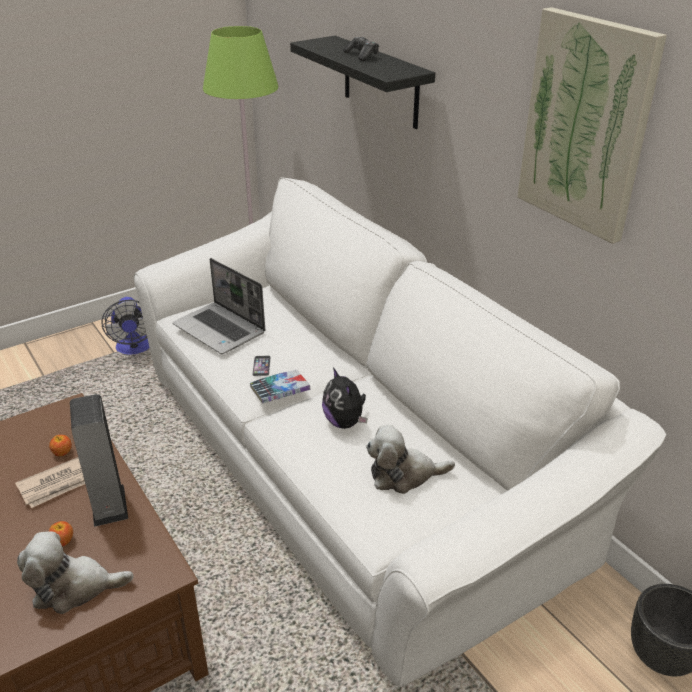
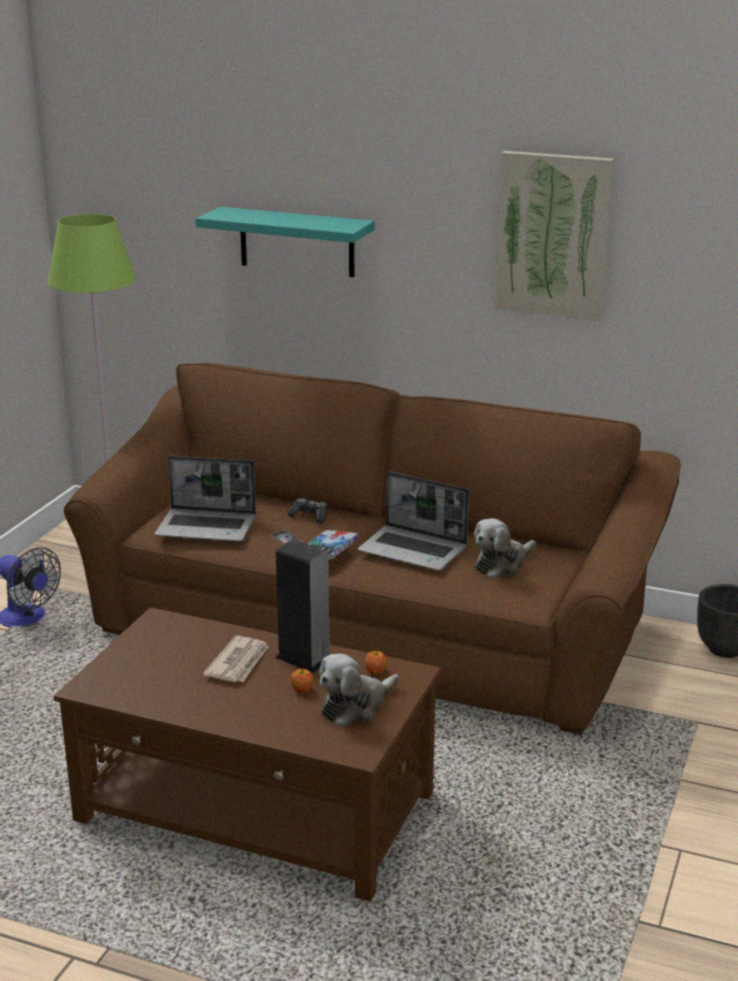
camera: 35 degrees left, 10 degrees down
apple [49,435,72,456] -> apple moved to [365,651,387,675]
white sofa [134,177,666,688] -> brown sofa [64,362,681,735]
black shelf [290,36,435,129] -> turquoise shelf [196,207,375,277]
plush toy [322,367,368,429] -> laptop [358,471,469,571]
game controller [343,37,379,61] -> game controller moved to [287,498,327,523]

